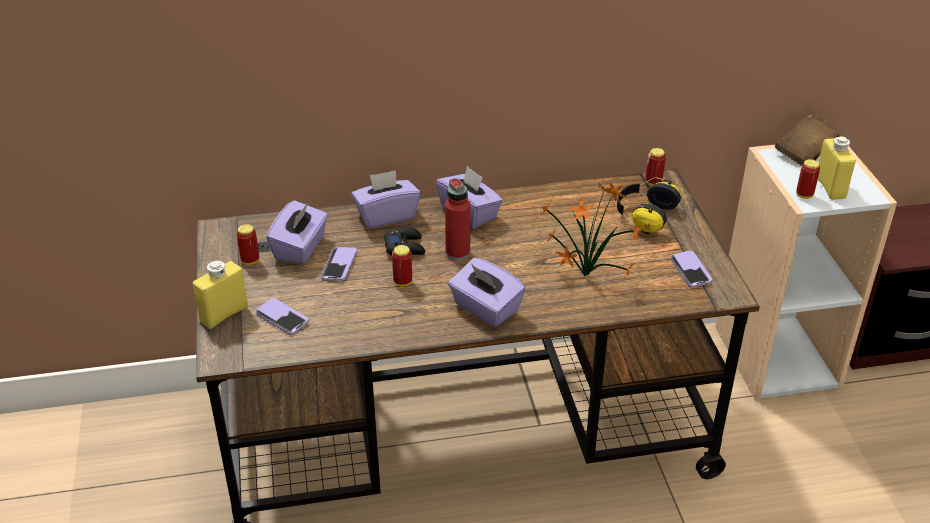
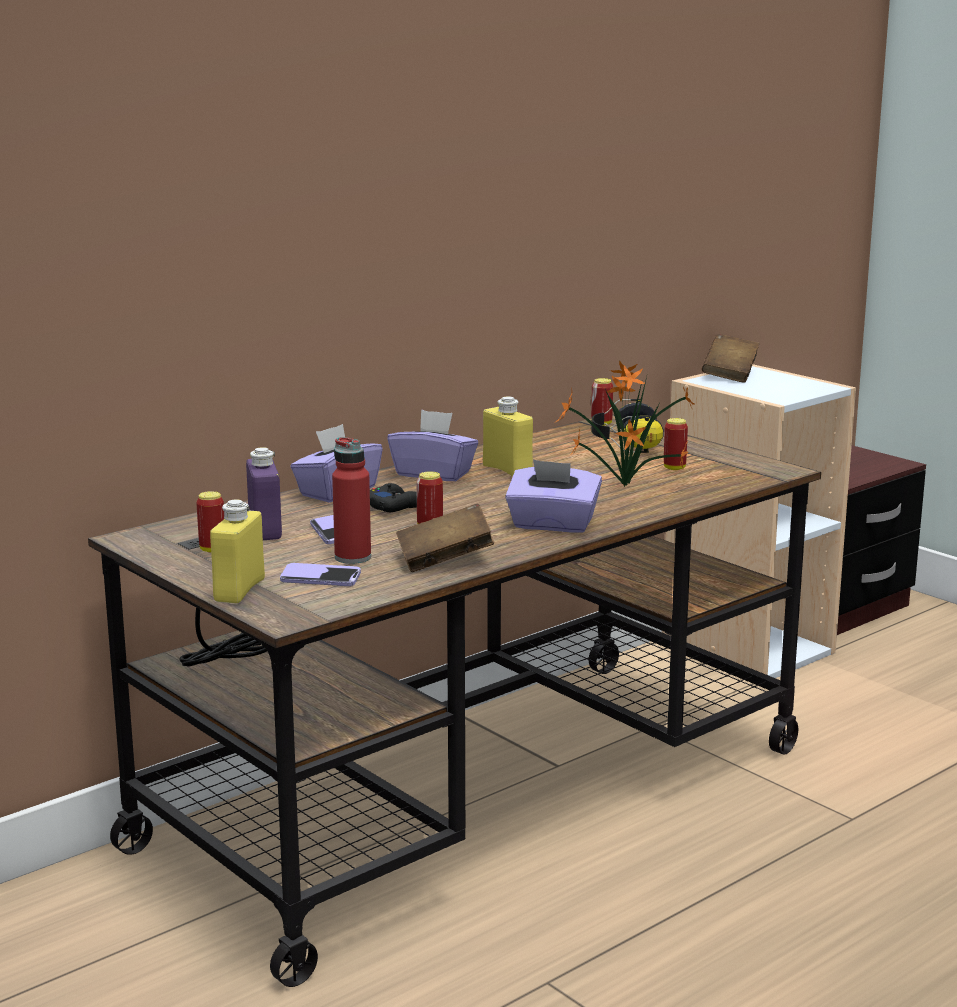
camera: 30 degrees left, 20 degrees down
purple tissue box [266,200,328,265] -> purple bottle [246,447,282,540]
red bottle [445,178,471,260] -> red bottle moved to [332,437,371,564]
phone [671,251,712,288] -> none
can [796,159,820,199] -> can moved to [664,418,688,470]
yellow bottle [818,136,856,200] -> yellow bottle moved to [483,396,533,476]
none -> brown book [396,503,494,572]

